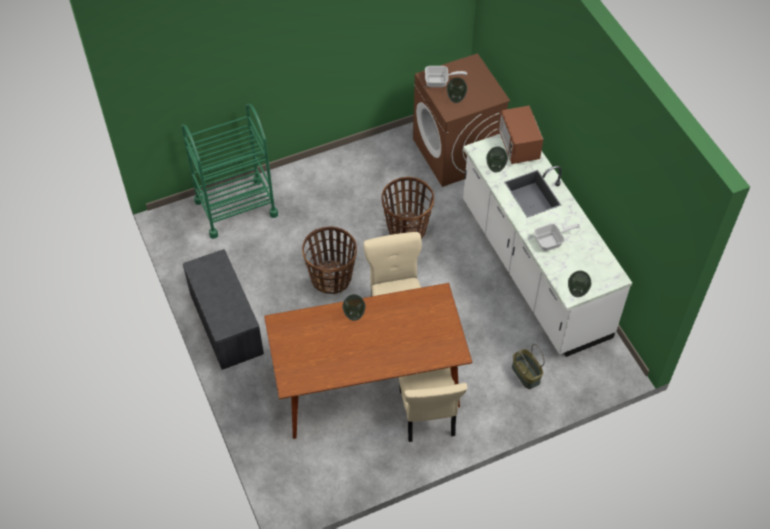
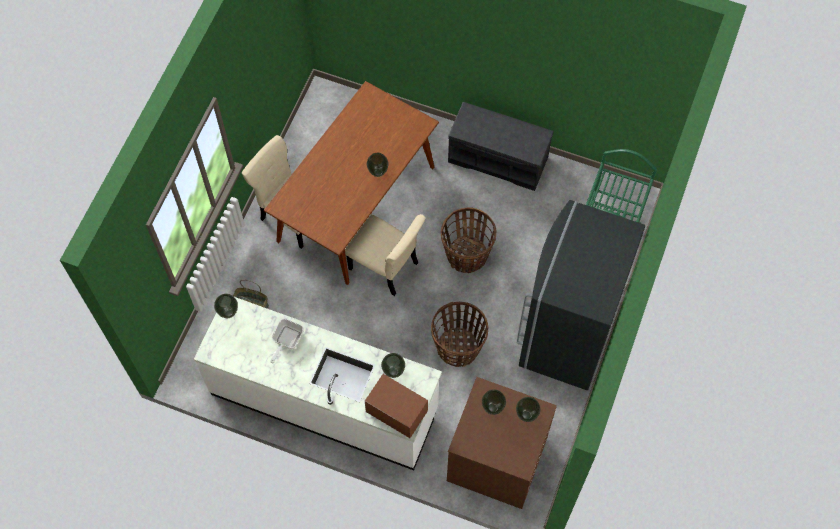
camera: 135 degrees right, 10 degrees up
frying pan [425,66,467,87] -> vase [516,397,541,422]
none -> grey fridge [517,200,645,390]

